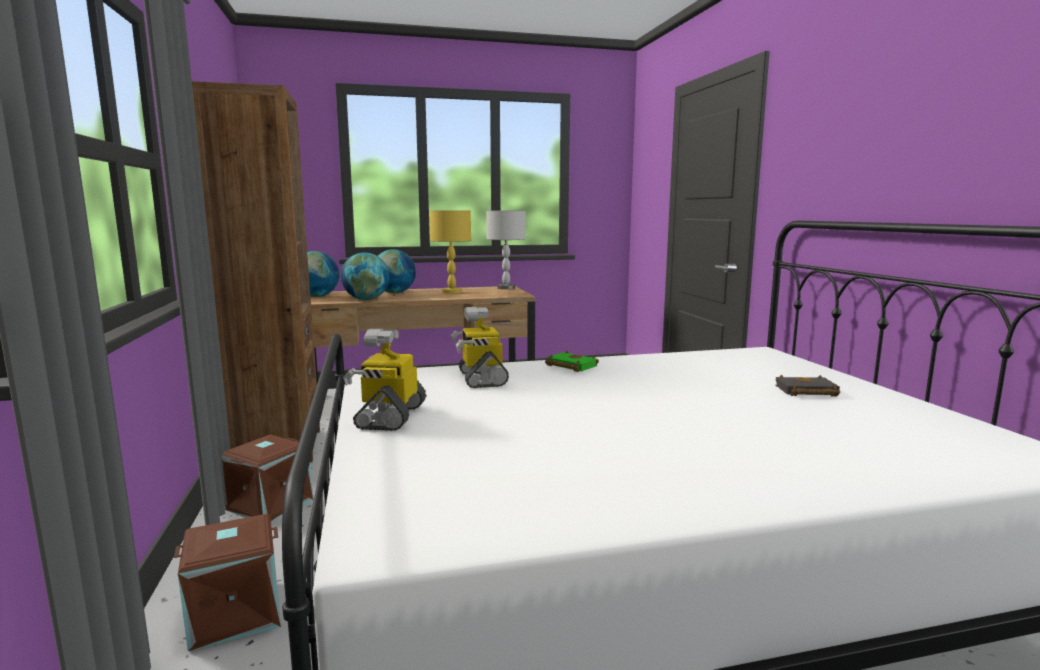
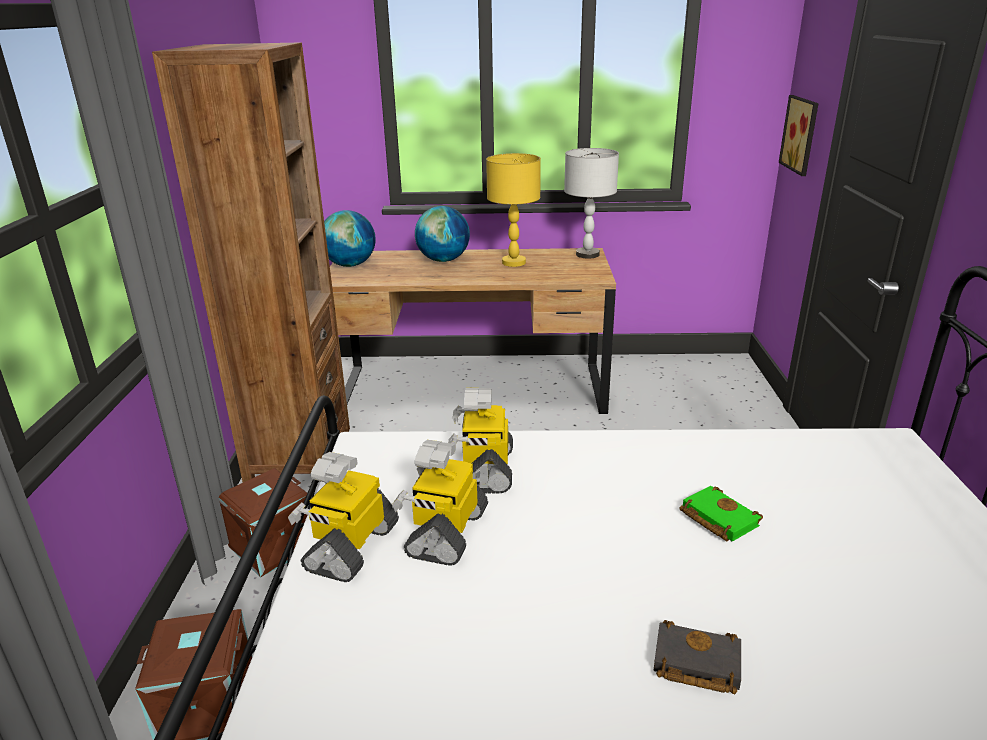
camera: 15 degrees right, 15 degrees up
globe [341,252,389,300] -> none
green book [545,351,599,372] -> green book moved to [680,486,763,542]
black book [775,375,840,396] -> black book moved to [654,620,741,694]
none -> toy robot [392,440,488,566]
none -> picture [779,95,819,176]

